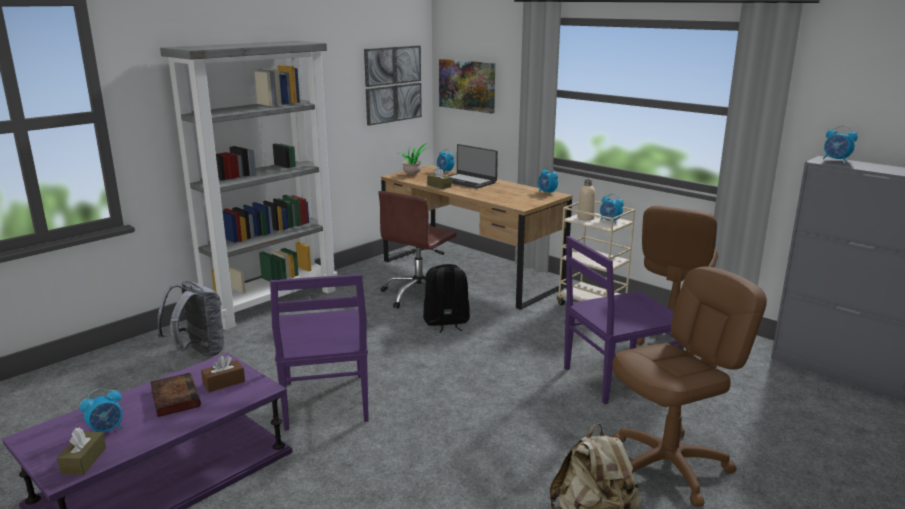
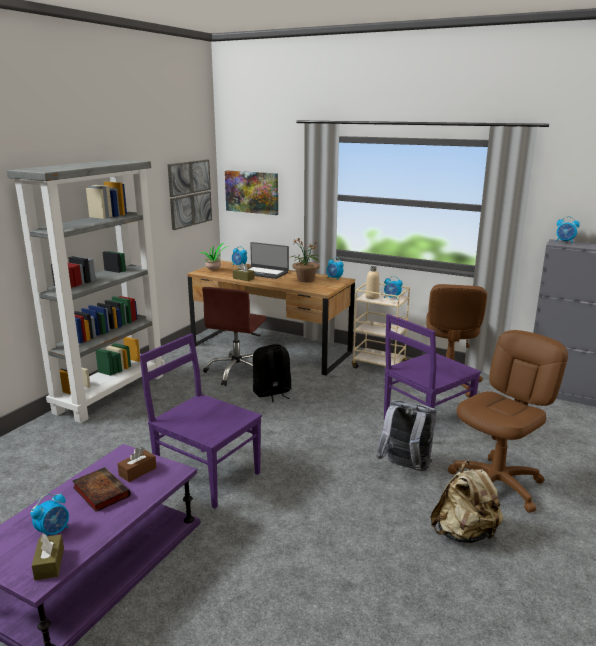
camera: 15 degrees left, 0 degrees up
grey backpack [157,281,224,357] -> grey backpack moved to [376,400,436,471]
purple chair [270,274,369,431] -> purple chair turned 150 degrees clockwise [140,334,262,509]
none -> potted plant [289,238,320,282]

